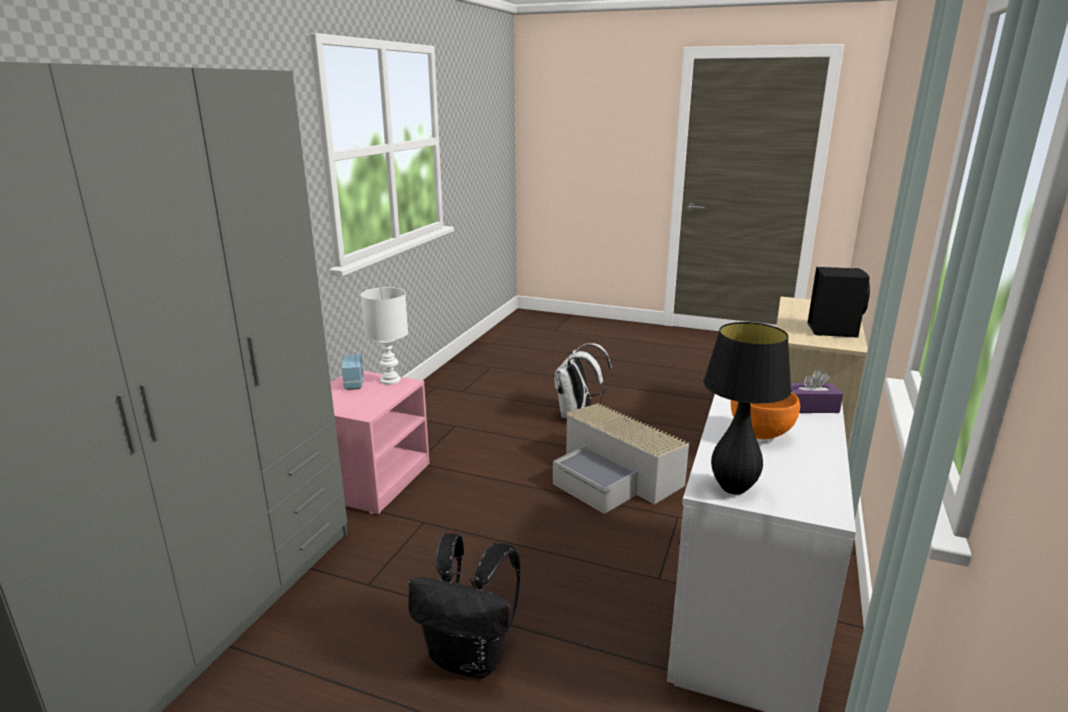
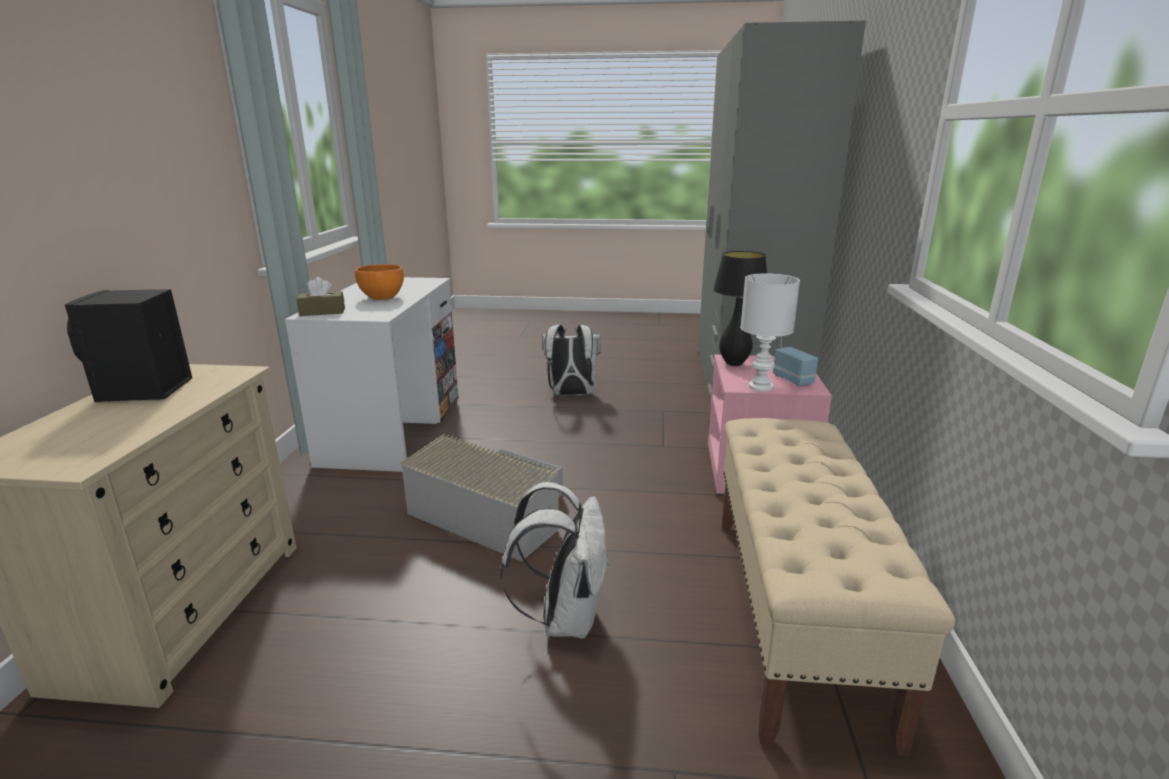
camera: 165 degrees right, 0 degrees up
black backpack [408,533,521,679] -> white backpack [542,325,601,396]
black table lamp [704,322,792,495] -> black table lamp moved to [713,251,767,366]
purple tissue box [791,370,843,413] -> brown tissue box [297,277,345,316]
none -> beige bench [722,418,955,756]

